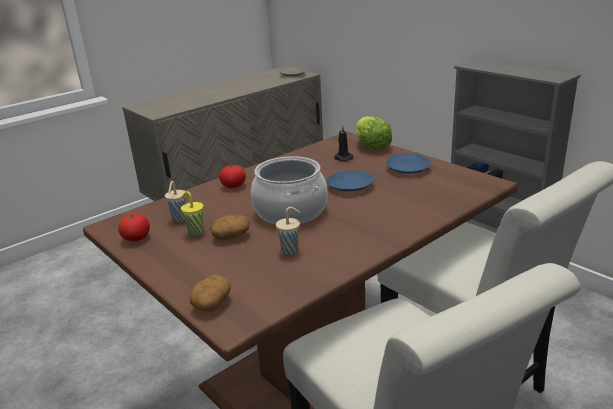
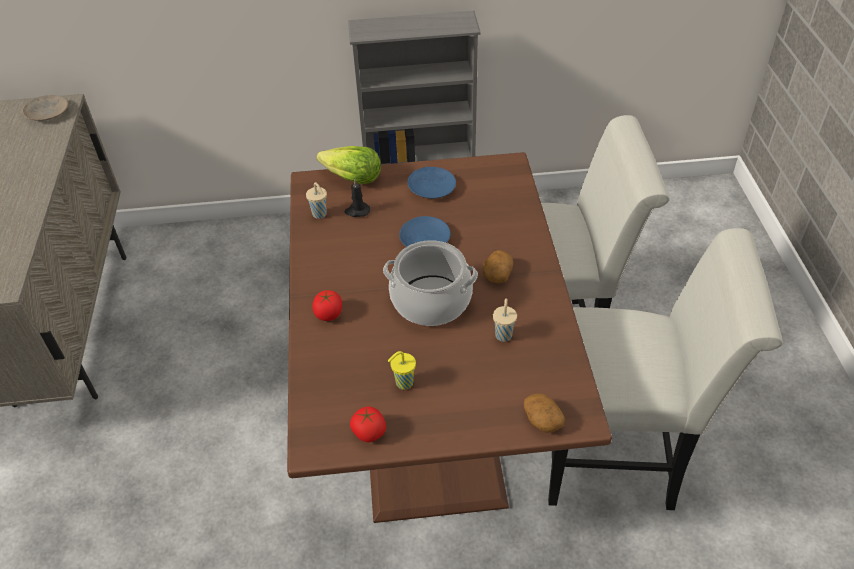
camera: 55 degrees left, 20 degrees up
beige cup [165,181,187,222] -> beige cup moved to [306,182,327,219]
potato [211,215,250,240] -> potato moved to [483,250,513,284]

